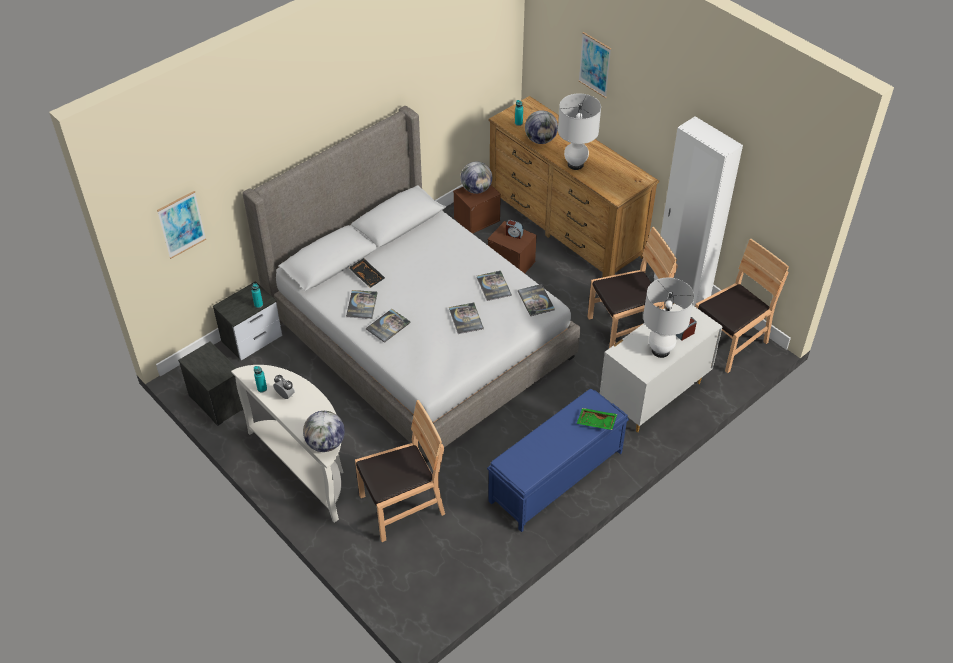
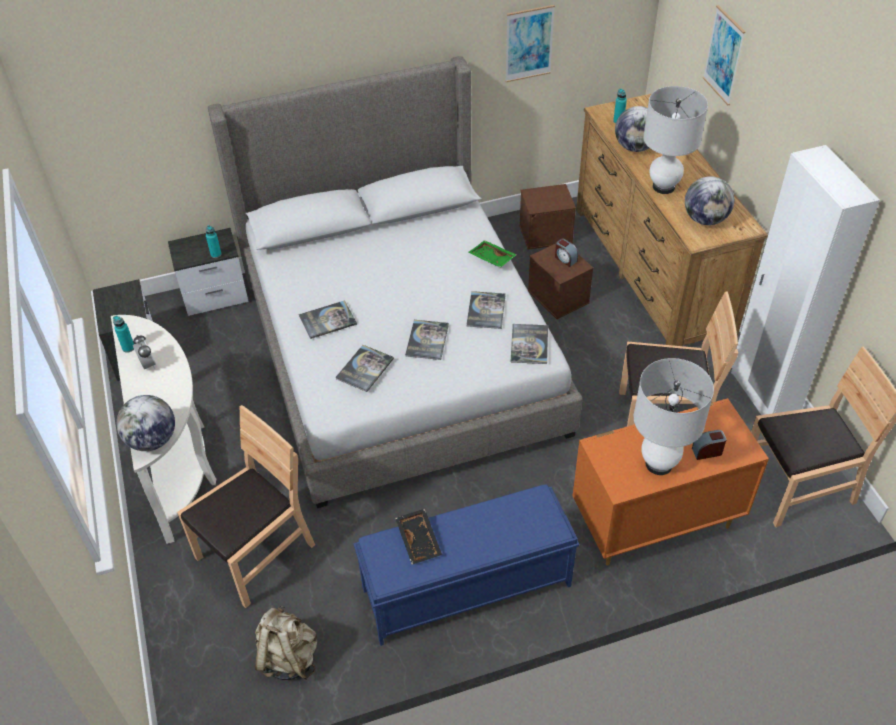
camera: 25 degrees right, 0 degrees up
picture [157,191,206,259] -> picture moved to [505,5,555,82]
book [346,290,378,319] -> book moved to [335,345,394,392]
black tray [349,258,385,288] -> black tray moved to [395,509,442,564]
brown chair [355,400,445,542] -> brown chair turned 45 degrees counterclockwise [177,405,315,608]
globe [461,161,492,194] -> globe moved to [685,176,734,225]
green tray [577,408,617,430] -> green tray moved to [468,240,517,268]
white dresser [599,303,723,432] -> orange dresser [572,398,769,566]
none -> beige backpack [255,606,318,680]

